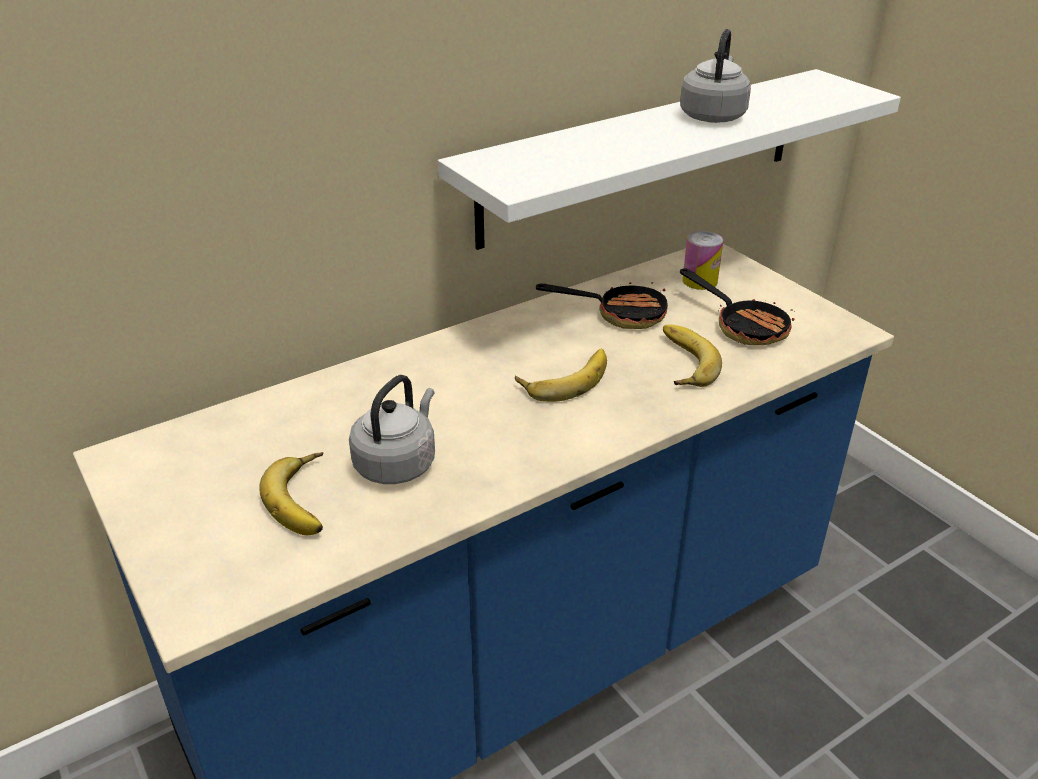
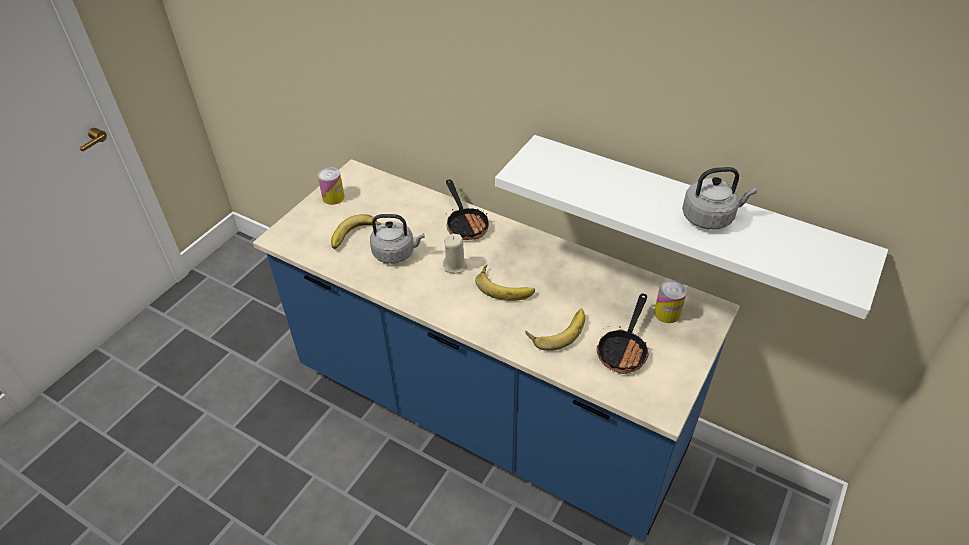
camera: 65 degrees right, 10 degrees up
frying pan [536,282,668,329] -> frying pan moved to [446,179,491,240]
none -> can [317,167,345,205]
none -> beige candle [443,234,468,274]

